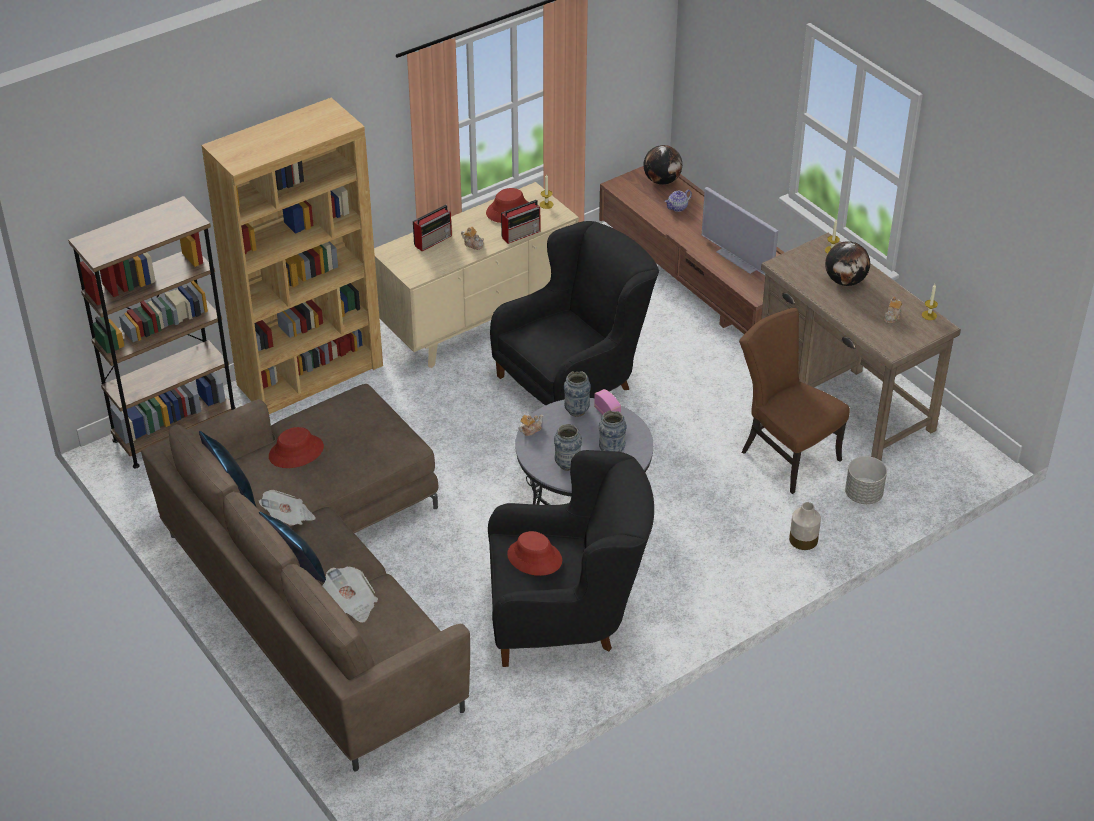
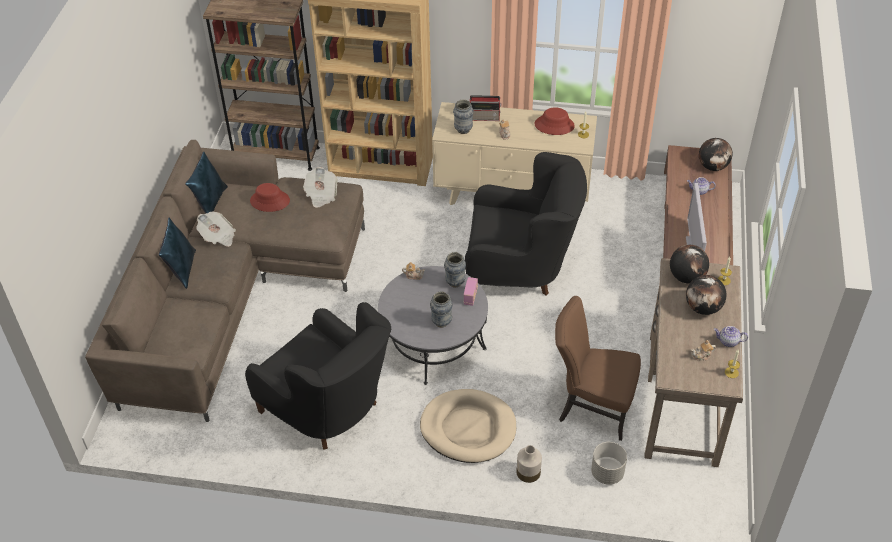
camera: 45 degrees right, 5 degrees up
newspaper [323,567,378,623] -> newspaper moved to [303,167,338,208]
radio [501,200,540,244] -> none
red hat [507,531,562,576] -> none
vase [554,424,582,471] -> vase moved to [453,99,474,134]
brown chair [739,308,850,494] -> brown chair turned 75 degrees counterclockwise [555,296,641,441]
none -> beige dog bed [420,389,516,463]
none -> globe [670,245,709,284]
none -> teapot [714,326,748,347]

